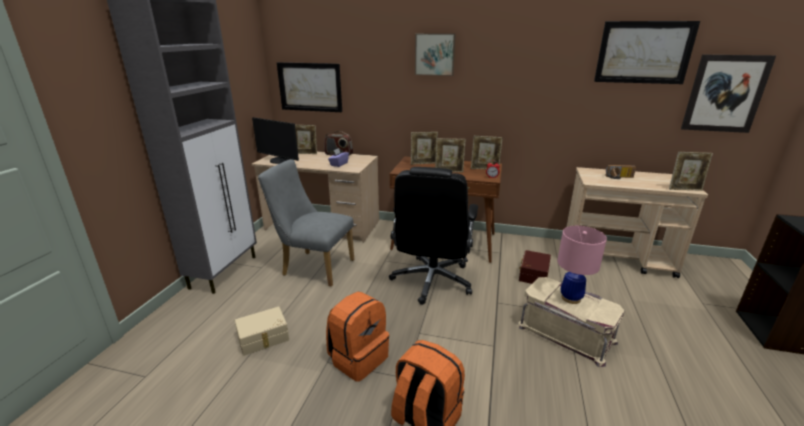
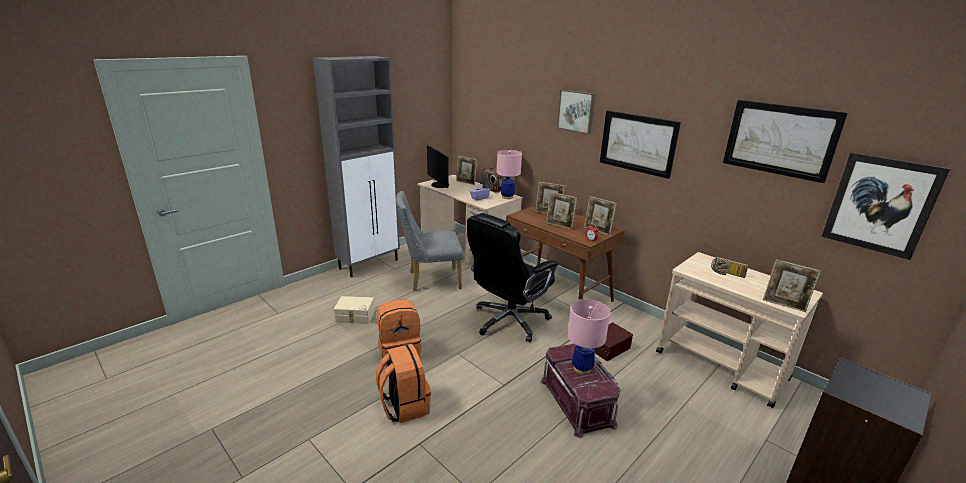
camera: 30 degrees right, 0 degrees up
grey chair [258,159,354,287] -> grey chair turned 60 degrees counterclockwise [396,191,463,291]
picture [277,62,342,112] -> picture moved to [600,111,681,179]
beige storage box [517,277,625,367] -> red storage box [540,344,621,438]
none -> pink table lamp [497,150,522,199]

